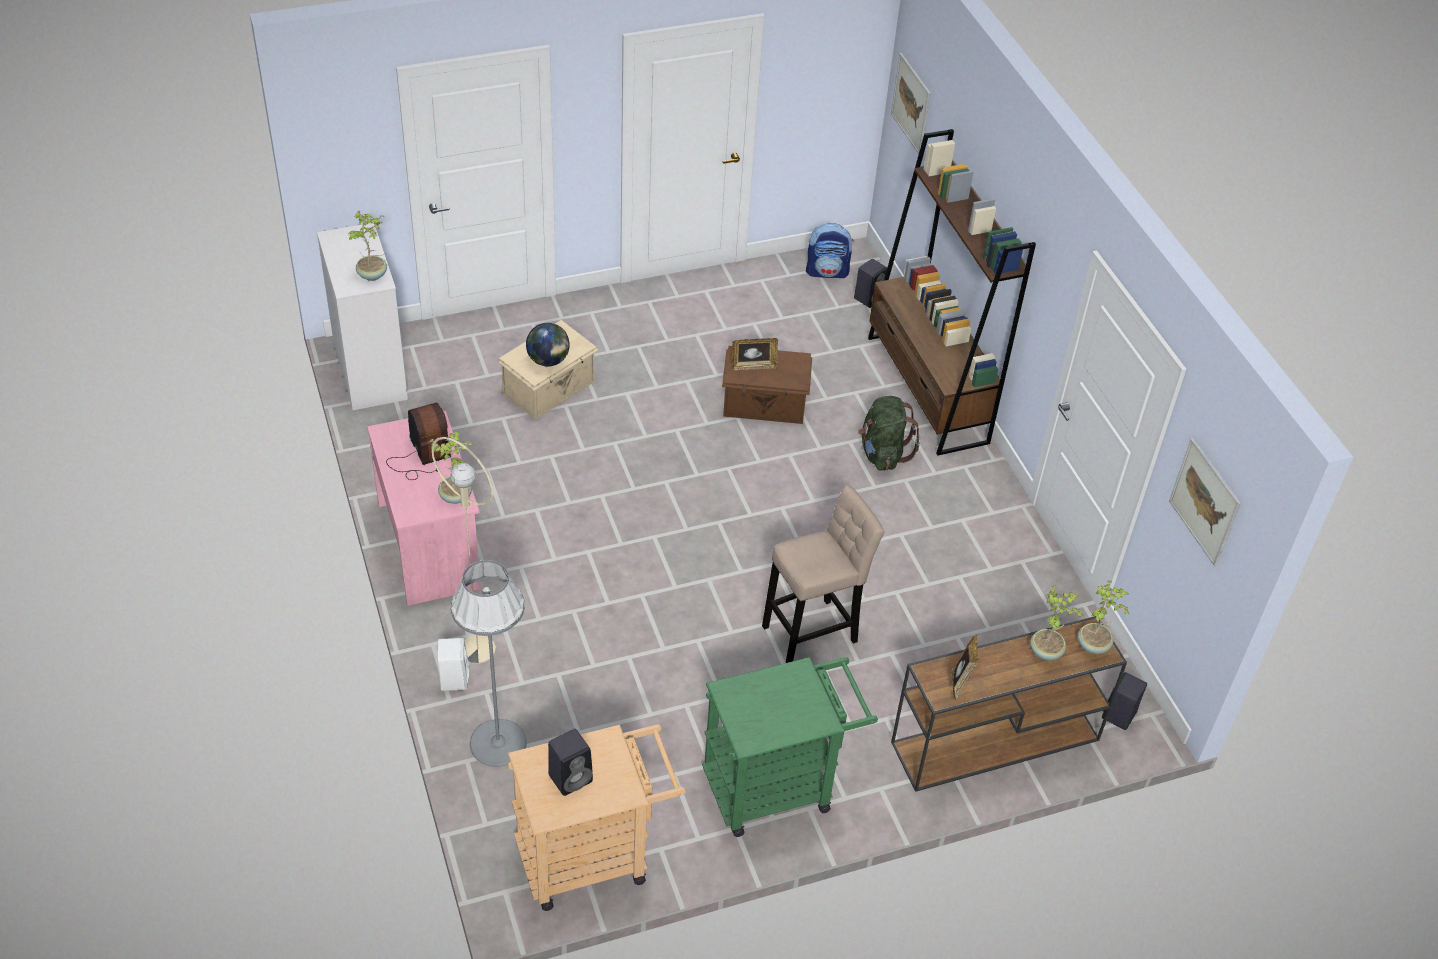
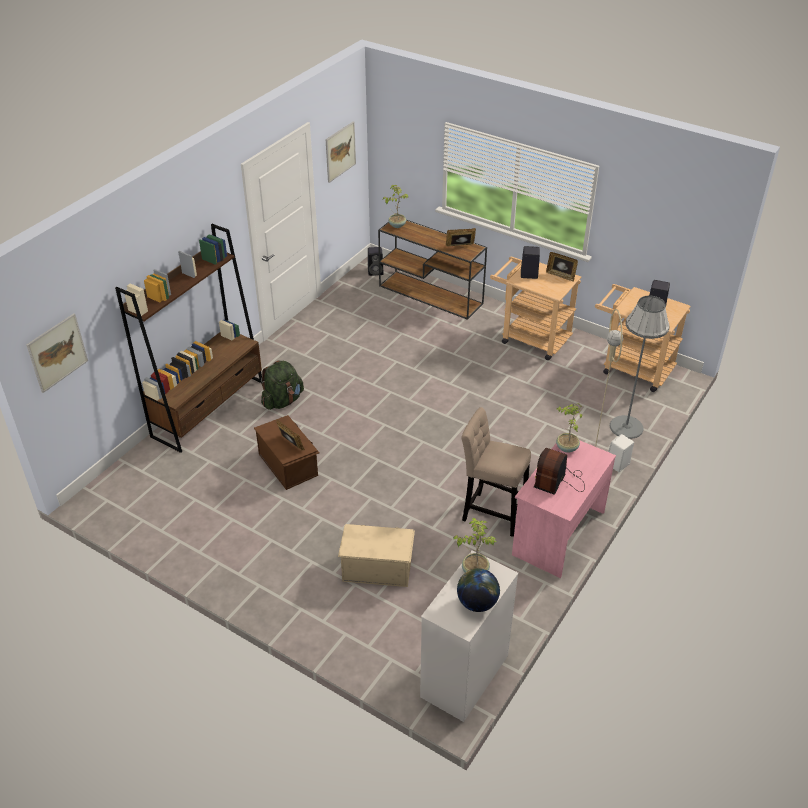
camera: 125 degrees left, 5 degrees down
globe [526,323,570,366] -> globe moved to [457,568,500,612]
green cart [702,657,878,837] -> beige cart [490,256,581,360]
beige stool [762,485,885,663] -> beige stool moved to [461,407,531,537]
backpack [806,223,854,278] -> none
black speaker [854,259,887,308] -> black speaker moved to [521,246,540,279]
potted plant [1030,586,1083,661] -> none
none -> picture frame [546,252,578,281]

